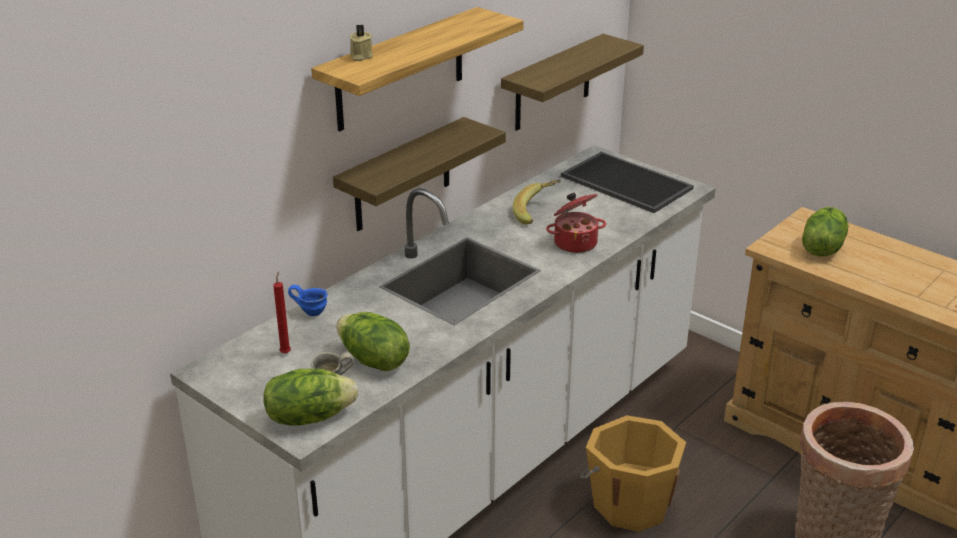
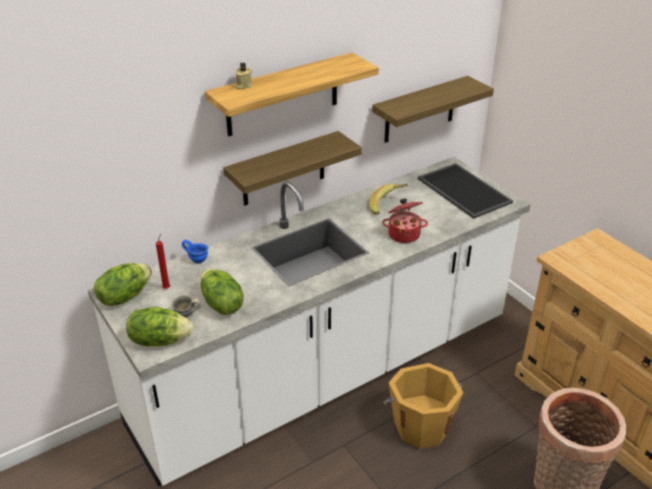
camera: 15 degrees right, 5 degrees up
lettuce [802,207,848,257] -> lettuce moved to [94,263,152,306]

